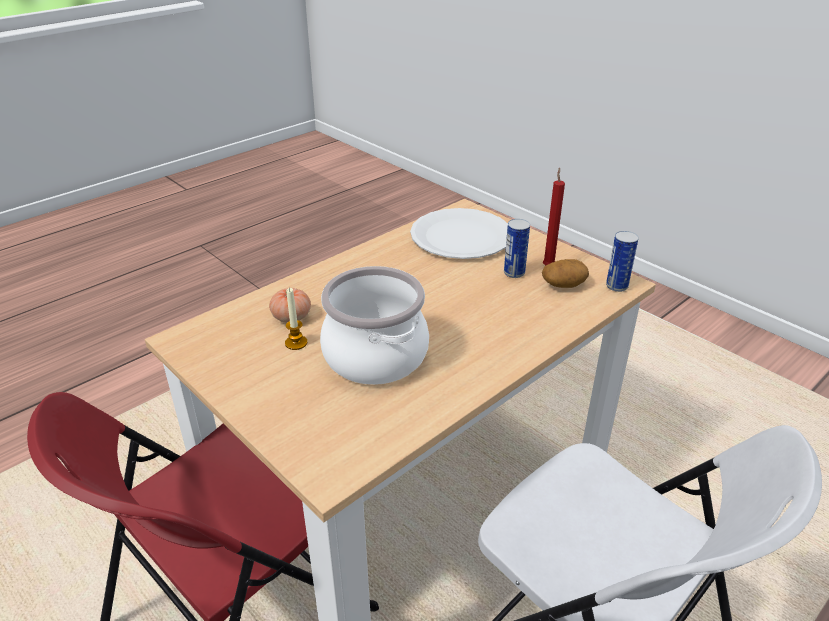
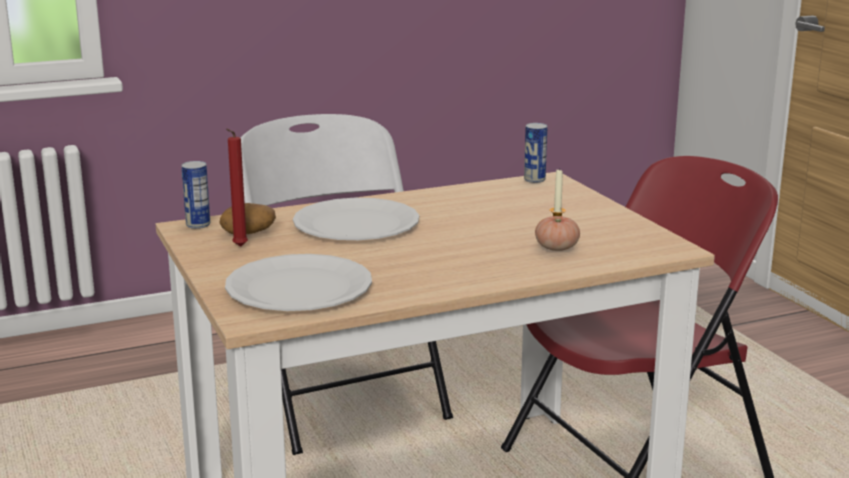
camera: 160 degrees left, 15 degrees down
cooking pot [320,266,429,385] -> none
can [504,219,530,278] -> can moved to [524,123,548,183]
none -> white plate [293,198,419,240]

